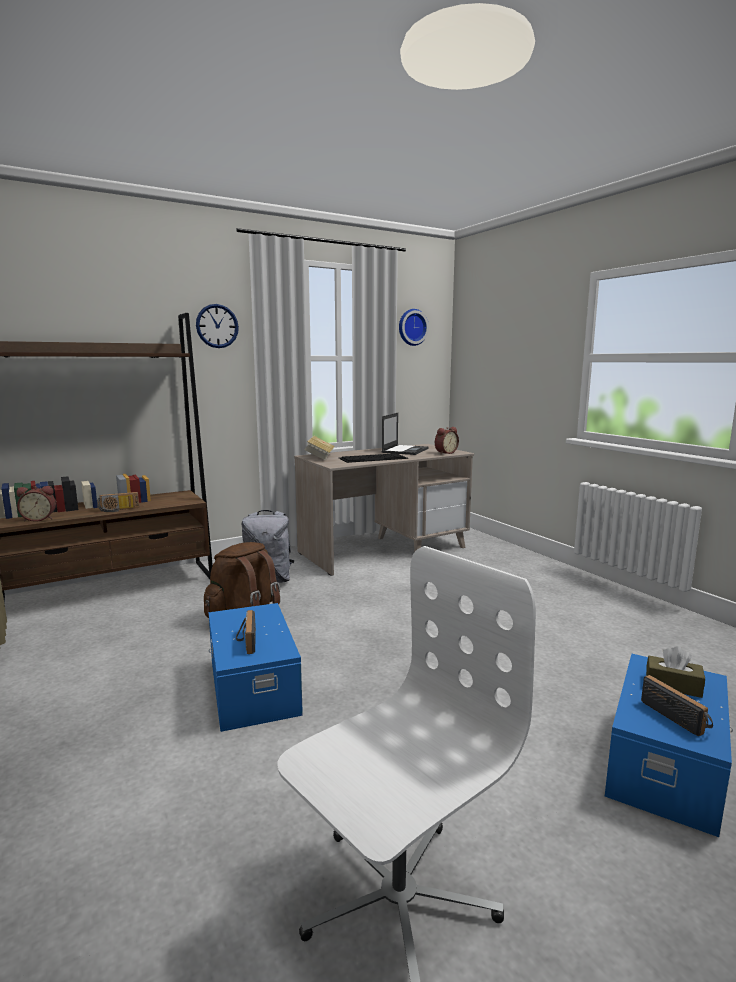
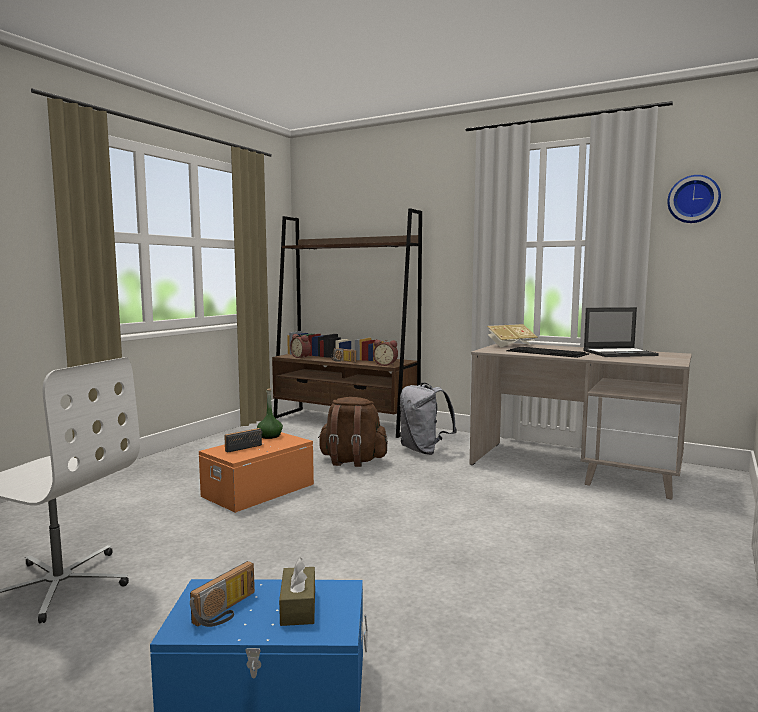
camera: 60 degrees right, 5 degrees down
wall clock [196,304,239,348] -> none
blue storage box [209,603,303,732] -> orange storage box [199,432,314,513]
alarm clock [435,427,459,454] -> alarm clock moved to [373,340,398,366]
none -> green bottle [257,388,283,439]

